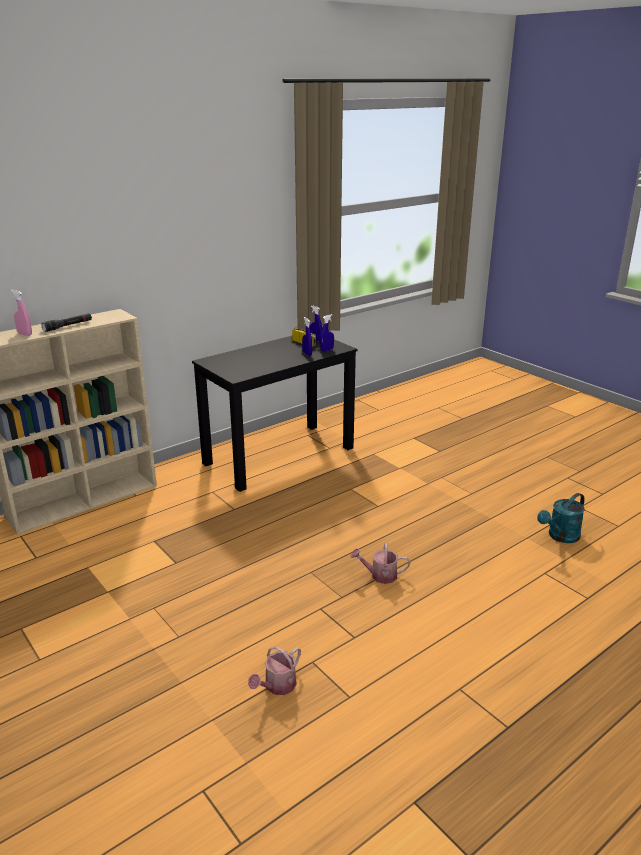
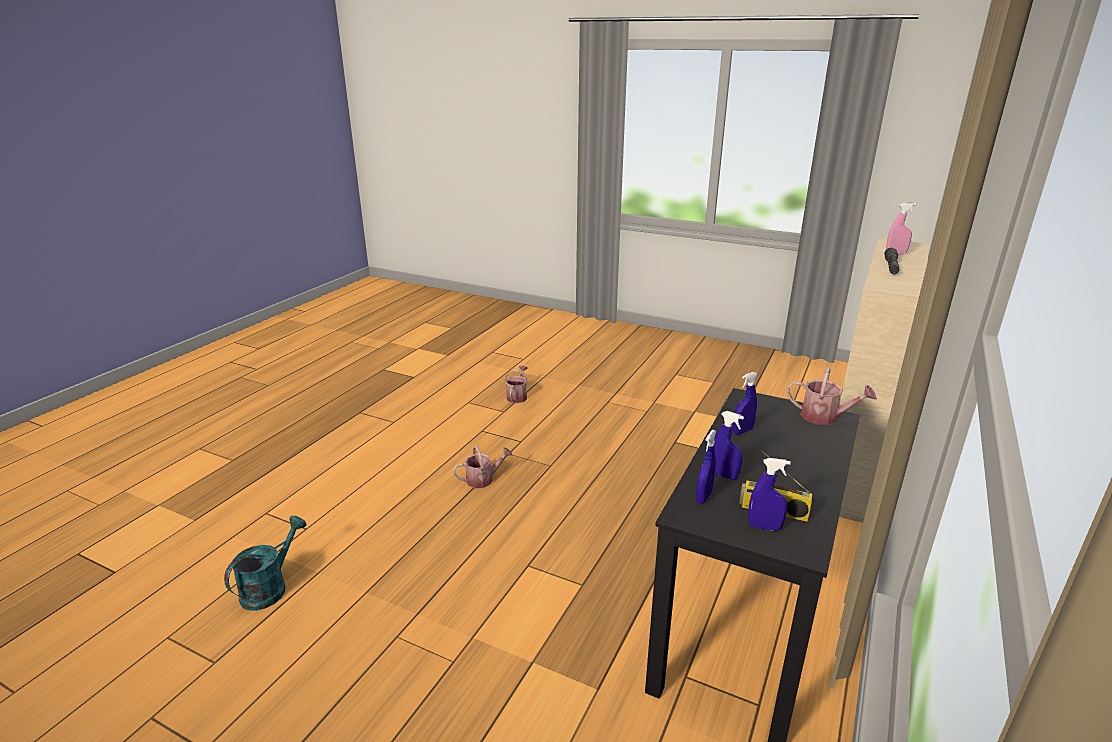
camera: 155 degrees right, 0 degrees up
none -> blue spray bottle [733,372,758,435]
none -> watering can [787,367,877,425]

